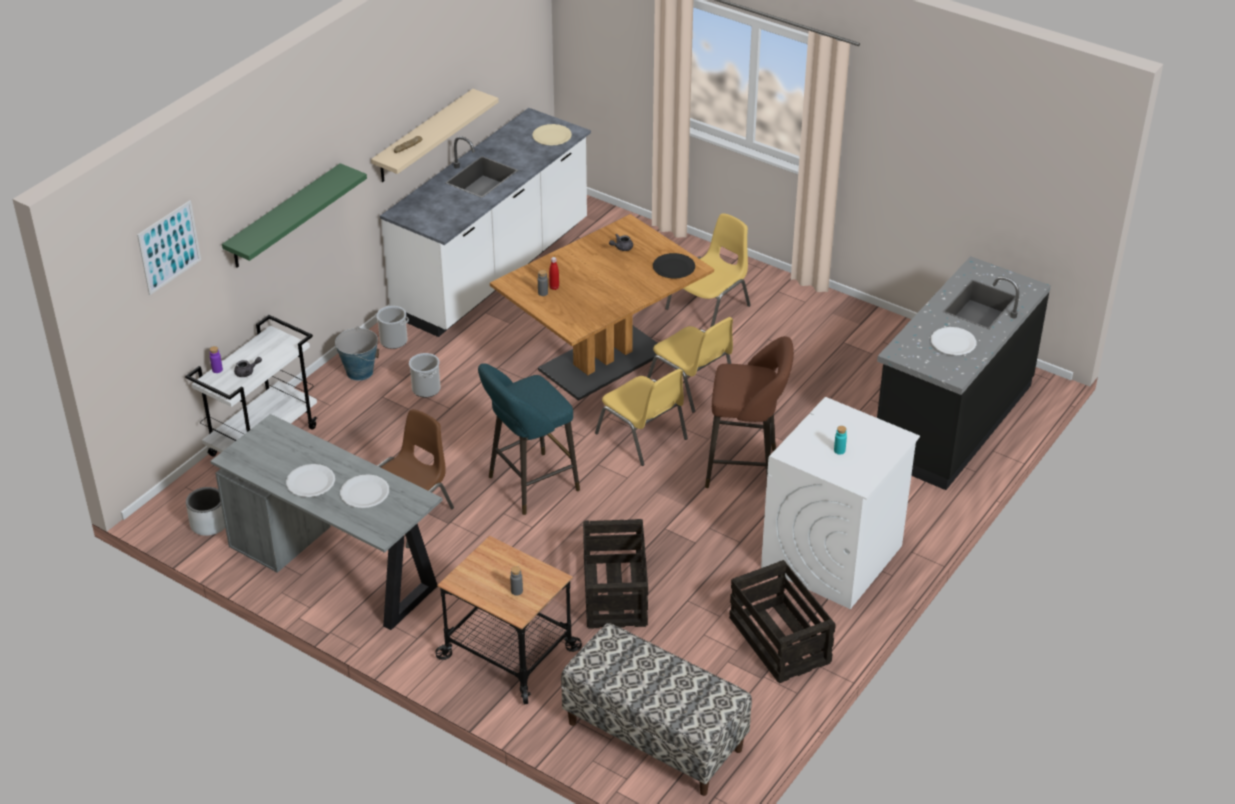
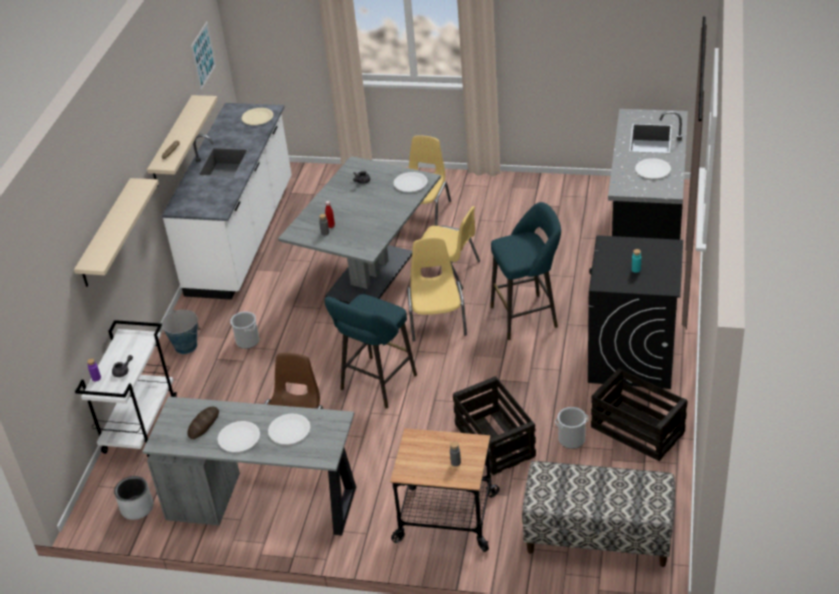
camera: 20 degrees left, 0 degrees up
picture [137,200,201,295] -> picture moved to [191,21,216,91]
green shelf [222,163,367,268] -> beige shelf [74,178,159,287]
bucket [375,306,409,349] -> bucket moved to [555,407,589,449]
brown dining table [490,214,714,401] -> grey dining table [278,156,441,304]
yellow chair [595,369,688,466] -> yellow chair turned 120 degrees counterclockwise [407,237,467,342]
black plate [653,253,695,279] -> white plate [393,172,428,192]
brown stool [705,336,794,488] -> turquoise stool [490,202,561,340]
white washing machine [761,397,920,609] -> black washing machine [588,235,683,389]
none -> bread [187,407,219,439]

